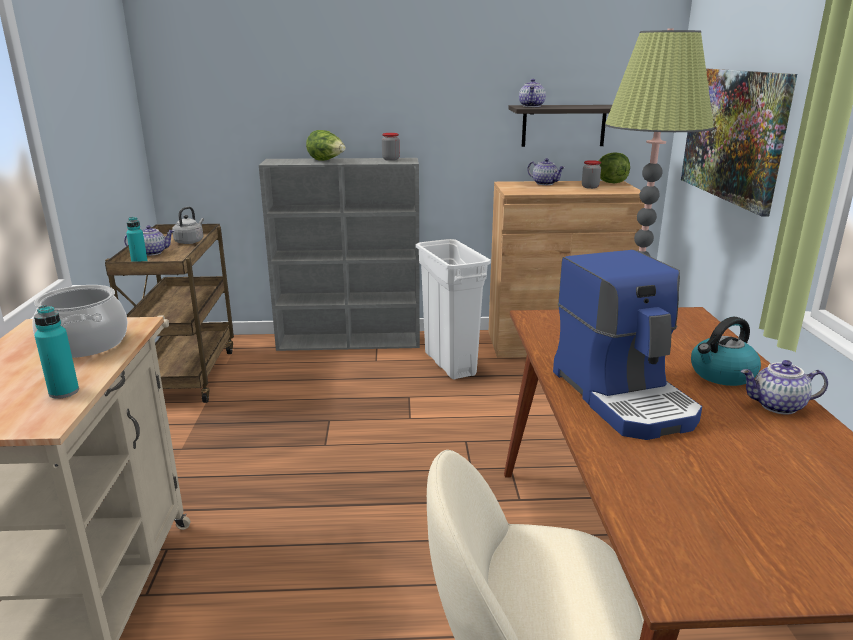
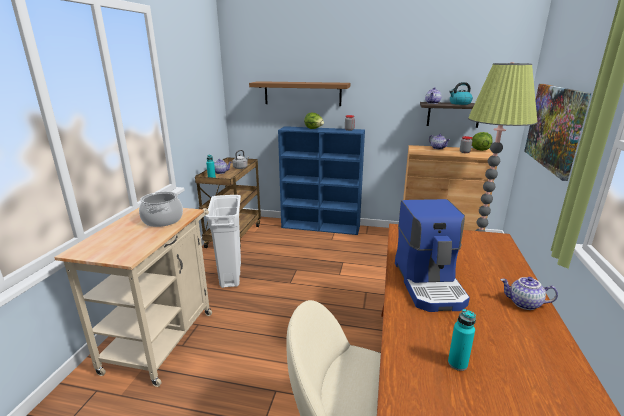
camera: 15 degrees right, 0 degrees up
turquoise bottle [34,305,79,399] -> turquoise bottle moved to [448,309,476,371]
grey bookcase [259,158,420,351] -> blue bookcase [278,126,365,235]
white trash can [416,239,491,380] -> white trash can moved to [206,195,241,288]
kettle [691,317,761,386] -> kettle moved to [449,82,473,105]
none -> brown shelf [249,81,350,106]

